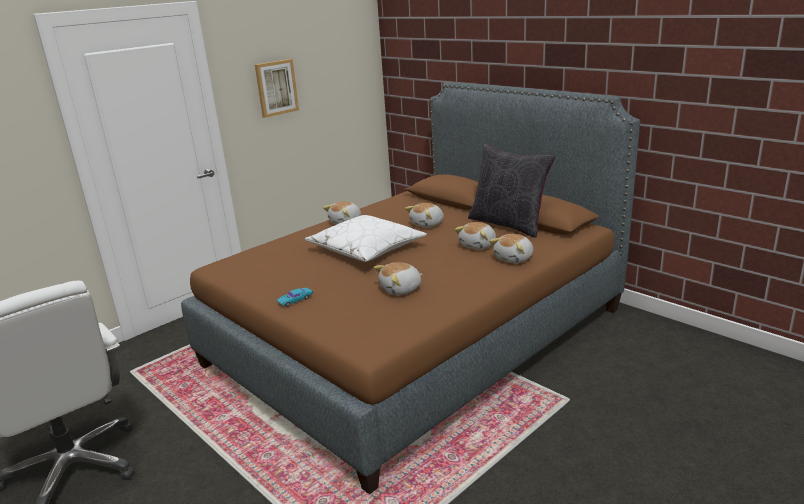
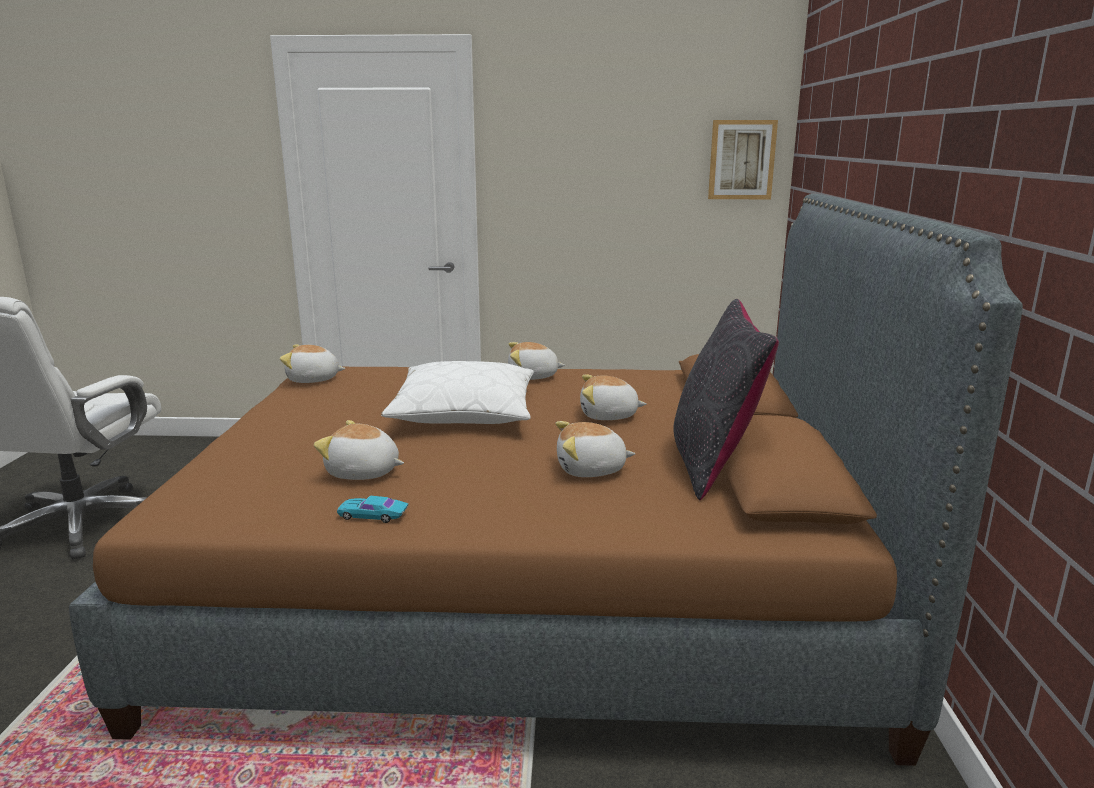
camera: 45 degrees right, 5 degrees down
picture [255,59,299,118] -> picture moved to [708,120,778,199]
turquoise toy car [277,288,313,306] -> turquoise toy car moved to [337,496,408,523]
plush toy [489,234,533,263] -> plush toy moved to [280,345,345,383]

